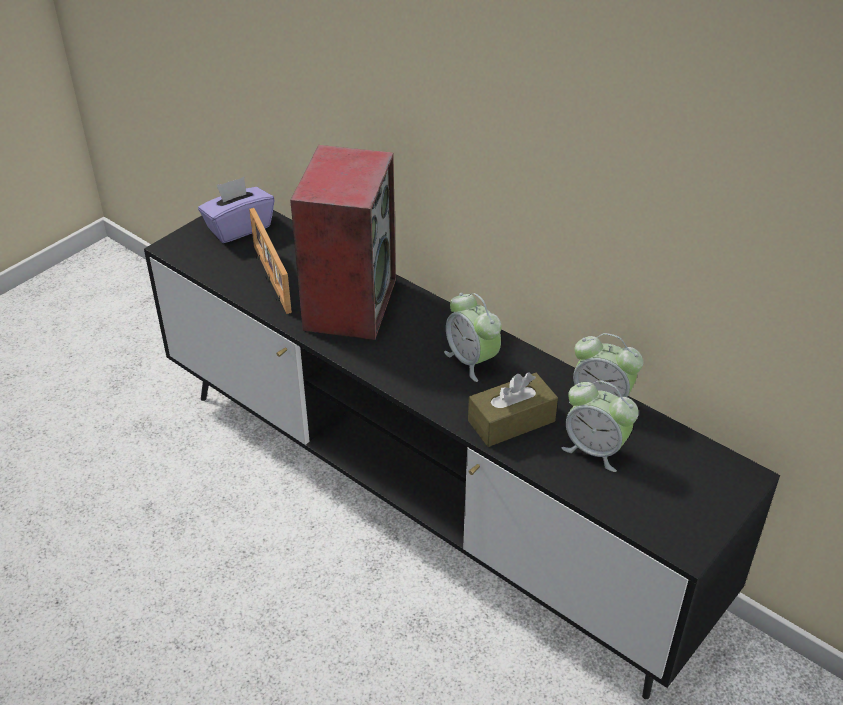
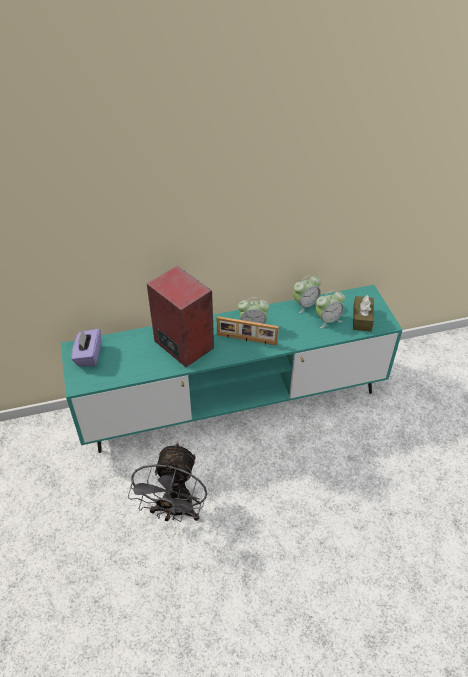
camera: 55 degrees left, 5 degrees up
black tv stand [144,210,780,699] -> turquoise tv stand [61,285,402,453]
picture frame [249,208,292,314] -> picture frame moved to [217,316,279,345]
brown tissue box [468,373,558,447] -> brown tissue box moved to [353,295,374,332]
none -> grey fan [128,442,207,522]

